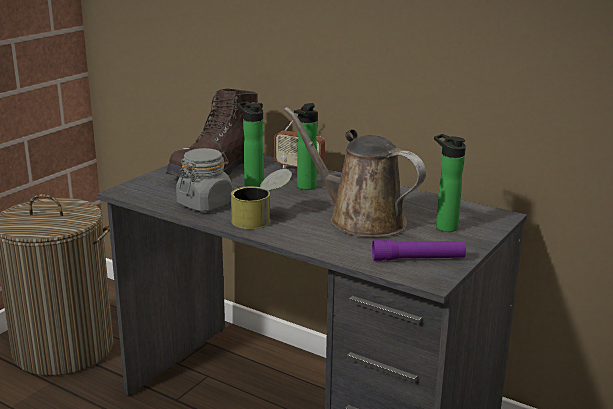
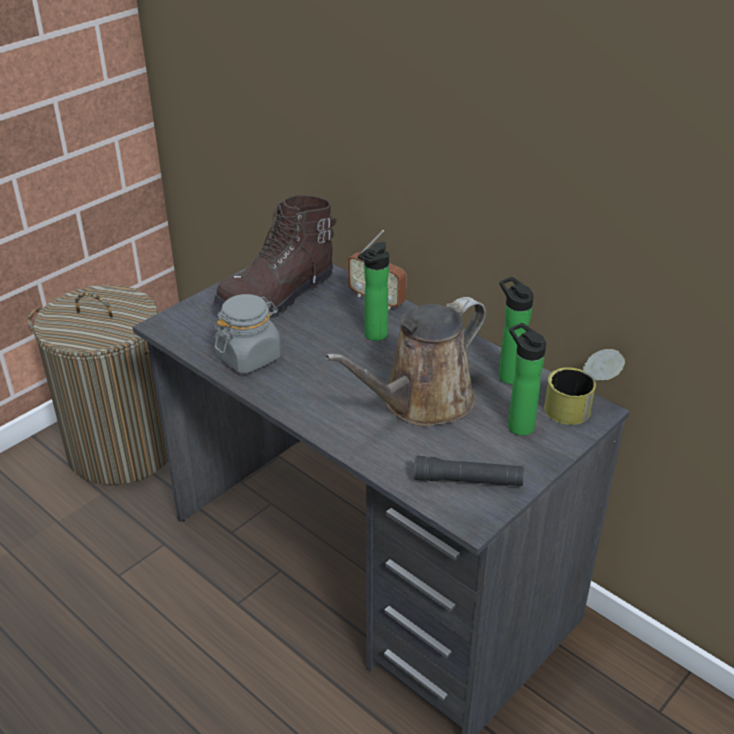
camera: 10 degrees right, 15 degrees up
can [231,169,292,229] -> can moved to [544,349,625,425]
bottle [237,101,264,187] -> bottle moved to [499,277,534,384]
brown watering can [284,107,426,237] -> brown watering can turned 90 degrees counterclockwise [325,297,486,426]
purple flashlight [372,240,466,261] -> black flashlight [414,456,524,486]

